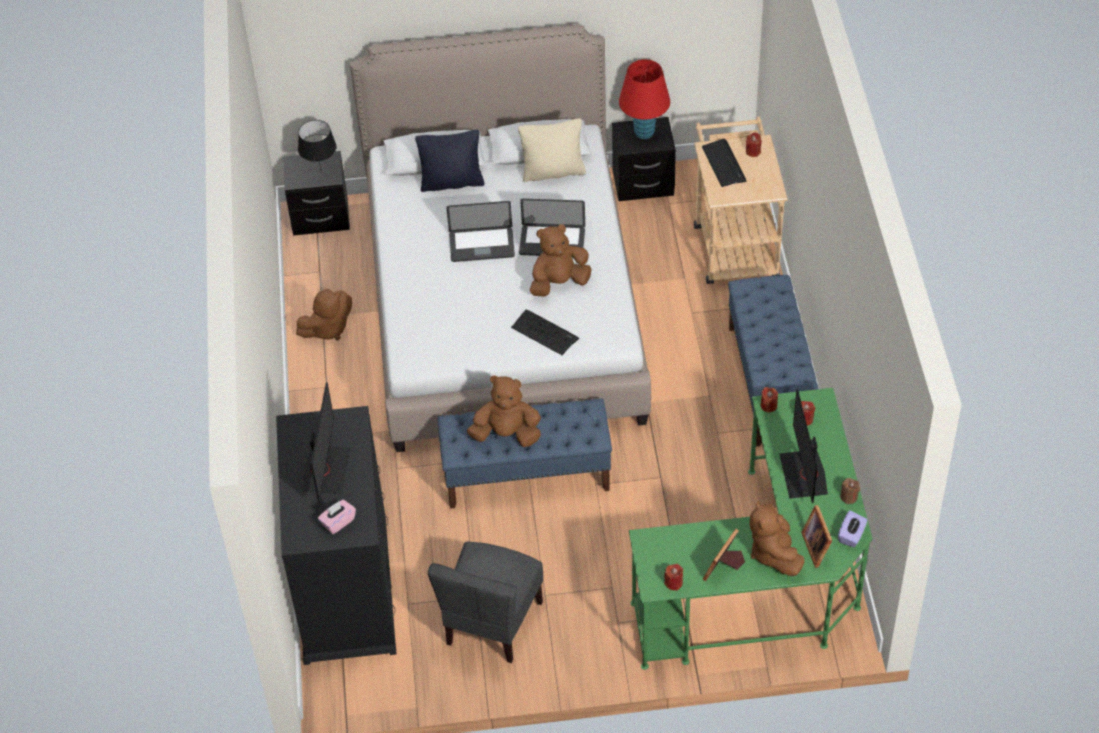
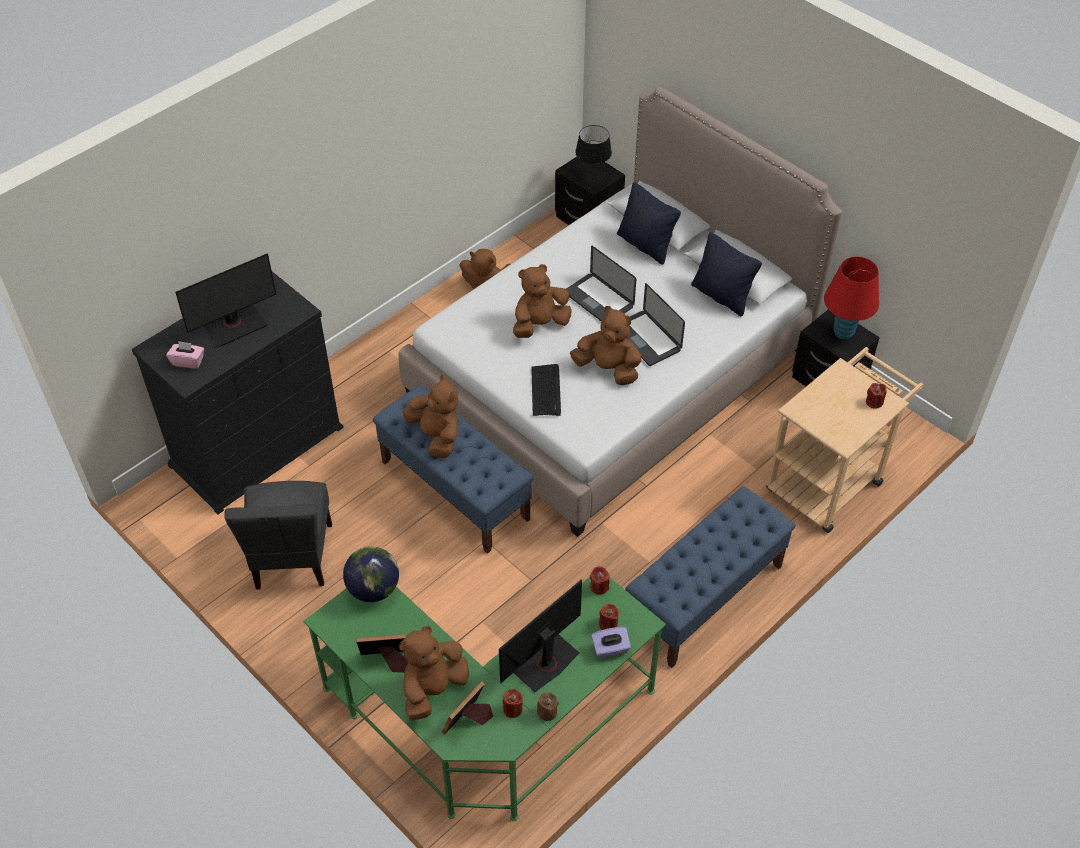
camera: 50 degrees right, 0 degrees up
grey chair [428,542,543,663] -> grey chair turned 75 degrees counterclockwise [224,481,332,589]
beige pillow [518,118,586,182] -> black pillow [691,232,762,316]
red candle [664,564,683,591] -> red candle moved to [502,689,523,718]
keyboard [702,139,746,187] -> none
purple tissue box [838,510,867,547] -> purple tissue box moved to [591,627,631,659]
none -> globe [343,546,399,602]
none -> brown plush toy [513,264,572,338]

